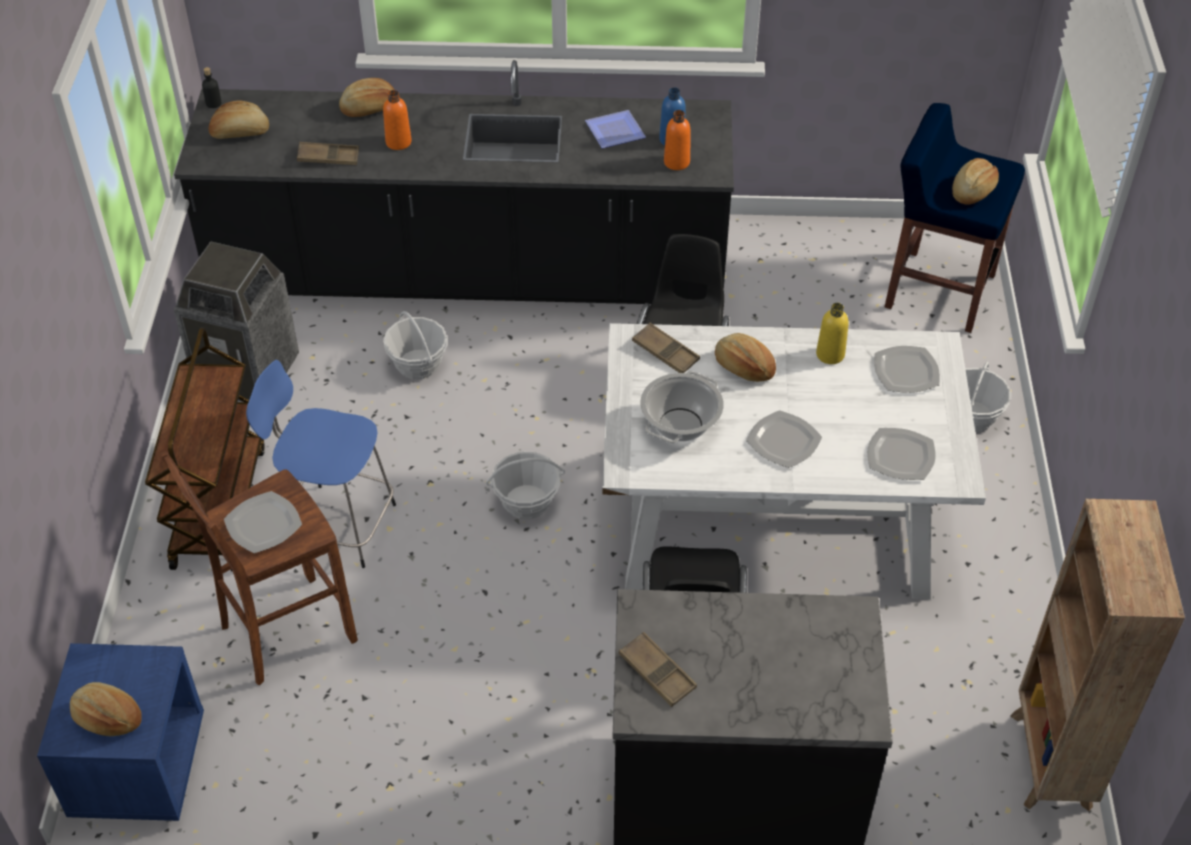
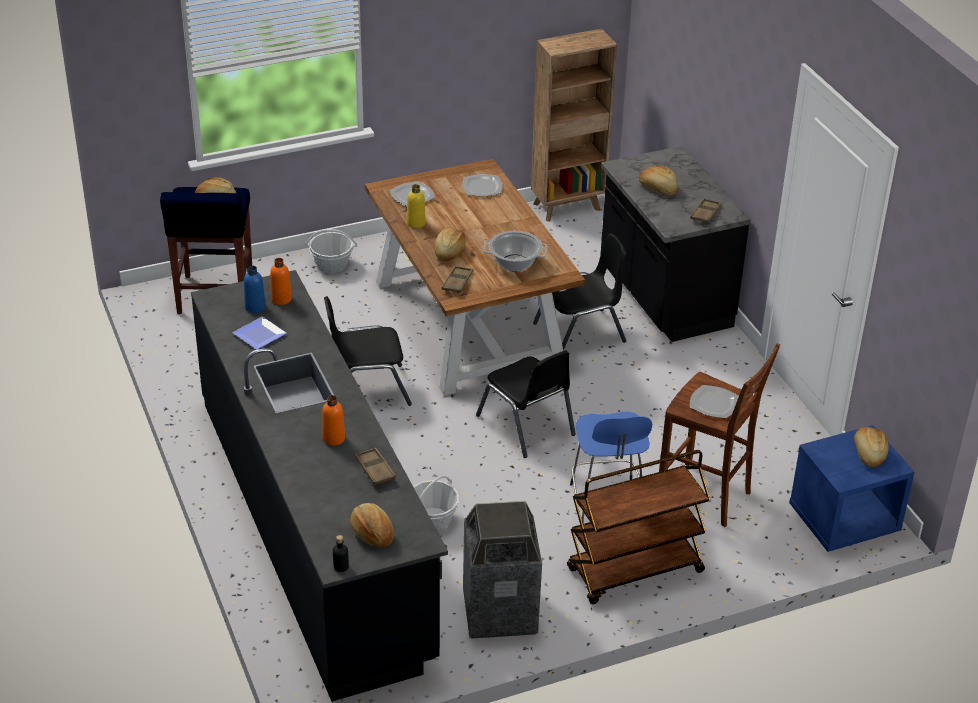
camera: 115 degrees left, 10 degrees down
bread [339,78,394,117] -> bread moved to [639,165,678,196]
basket [486,452,565,519] -> black chair [476,351,576,458]
white dining table [602,323,986,600] -> brown dining table [365,159,585,395]
plate [746,410,822,468] -> none

